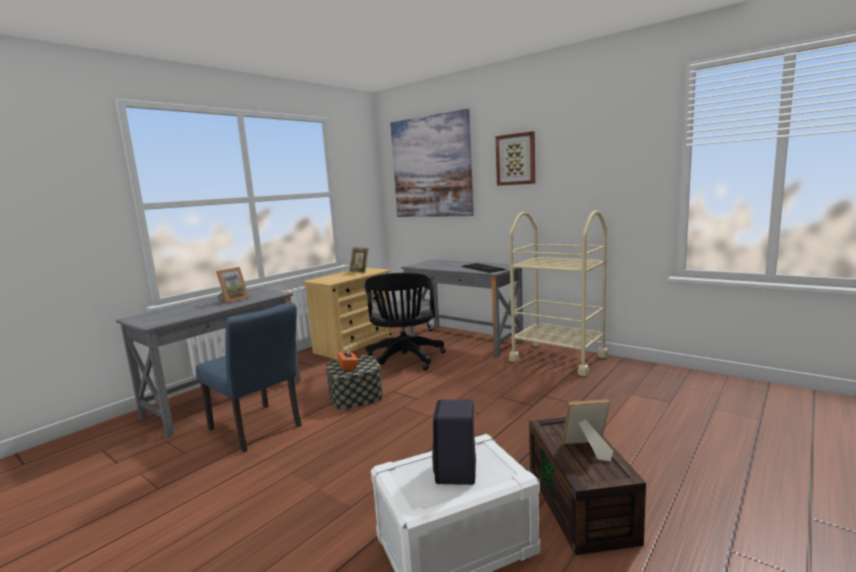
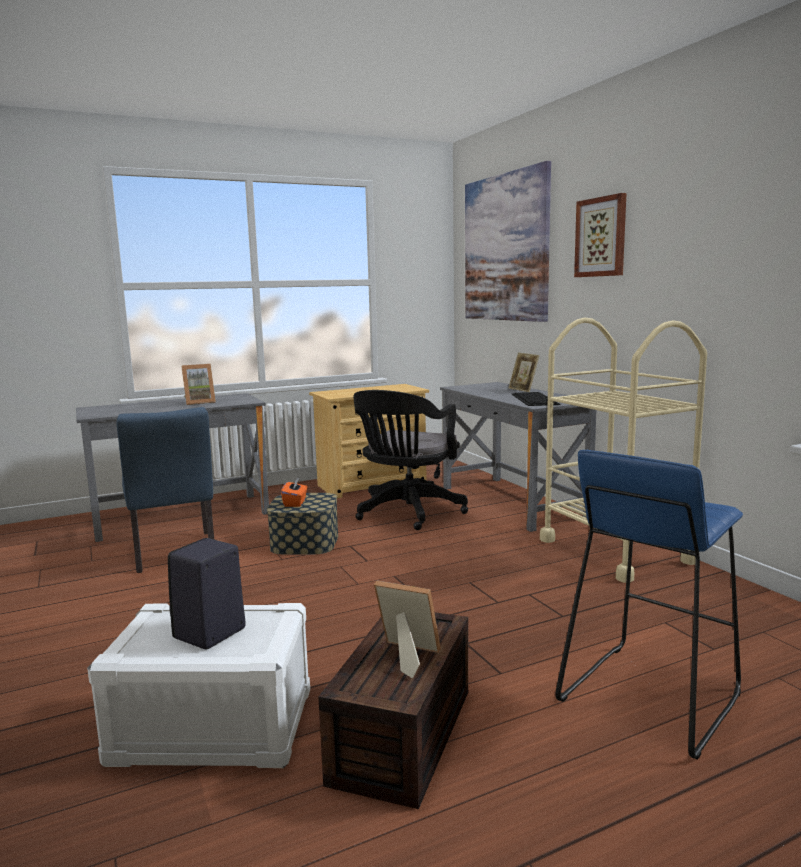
camera: 25 degrees right, 0 degrees up
picture frame [349,247,369,273] -> picture frame moved to [508,353,540,392]
none -> blue stool [555,450,743,760]

